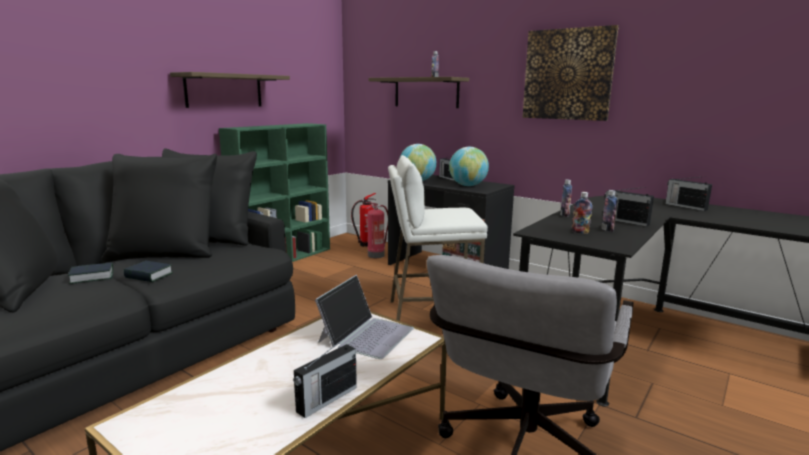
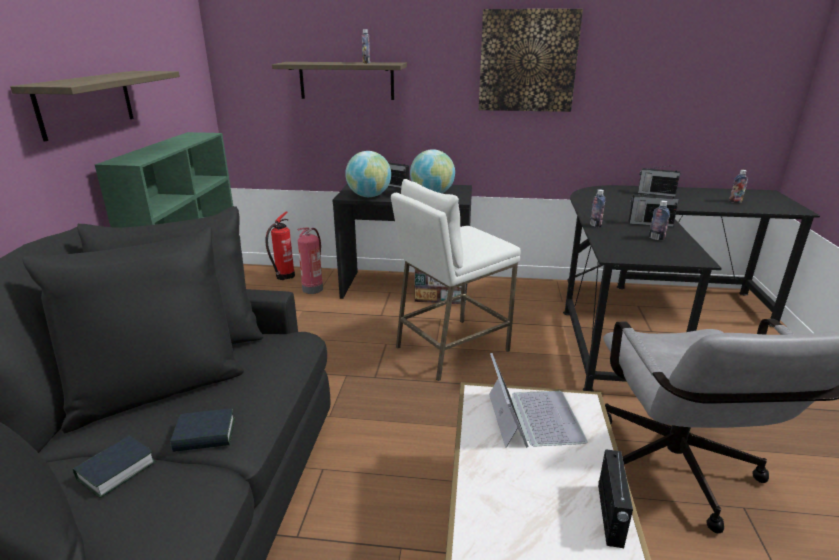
camera: 30 degrees left, 10 degrees up
bottle [572,192,593,234] -> bottle moved to [729,170,748,203]

